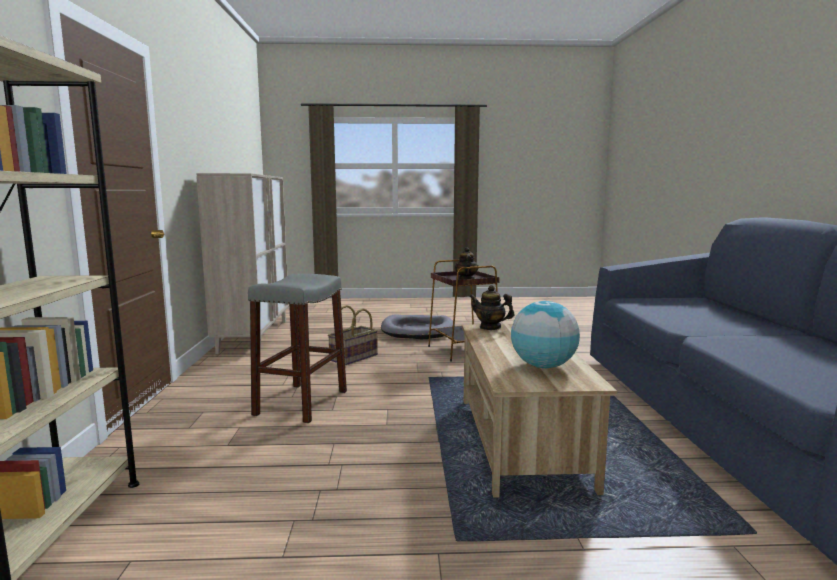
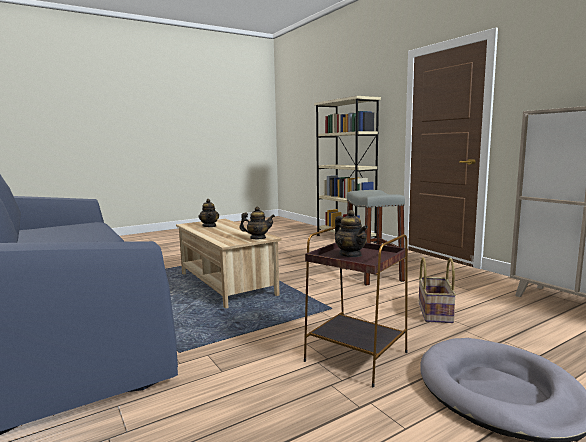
camera: 150 degrees right, 0 degrees up
globe [511,301,580,368] -> teapot [199,199,219,227]

